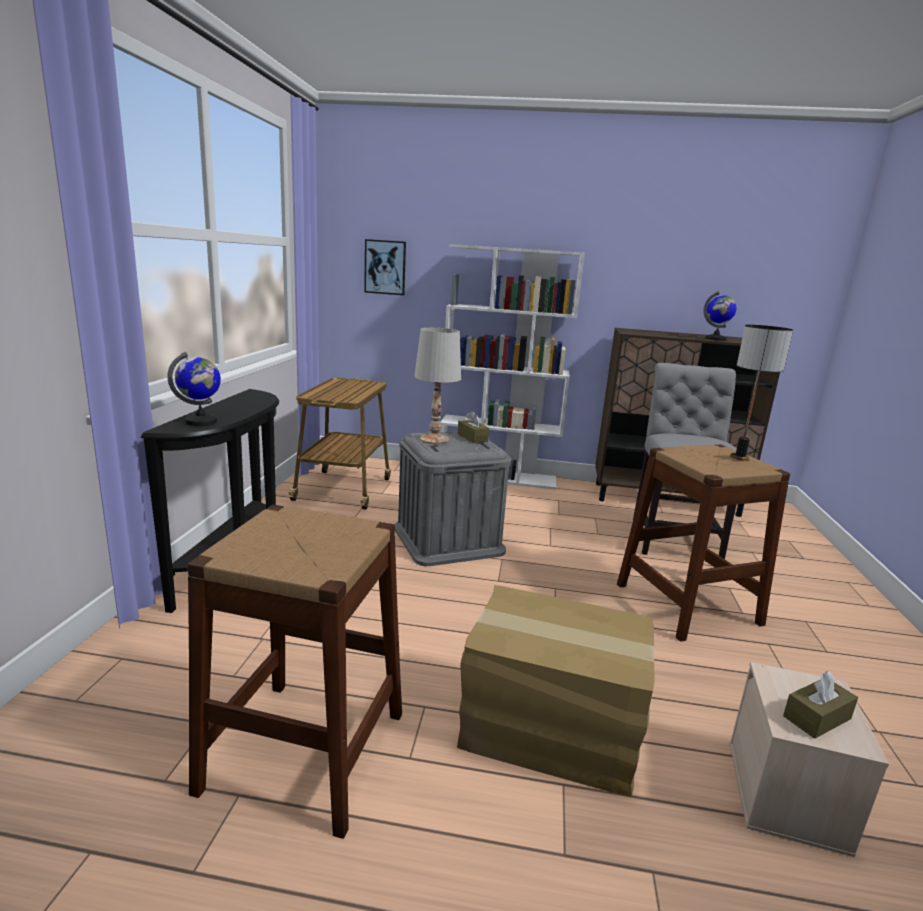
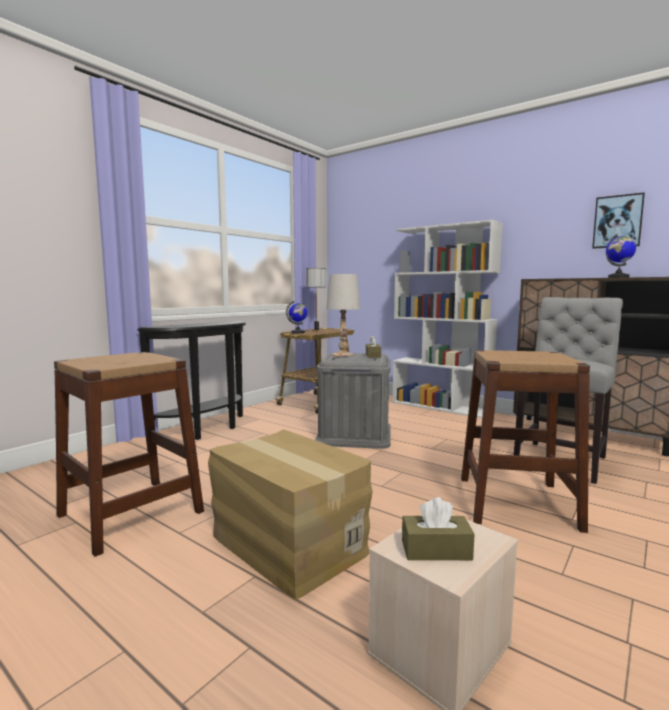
camera: 30 degrees right, 10 degrees down
globe [167,352,221,426] -> globe moved to [286,300,307,333]
picture [364,239,406,295] -> picture moved to [592,192,645,249]
table lamp [730,325,793,461] -> table lamp moved to [306,268,326,331]

